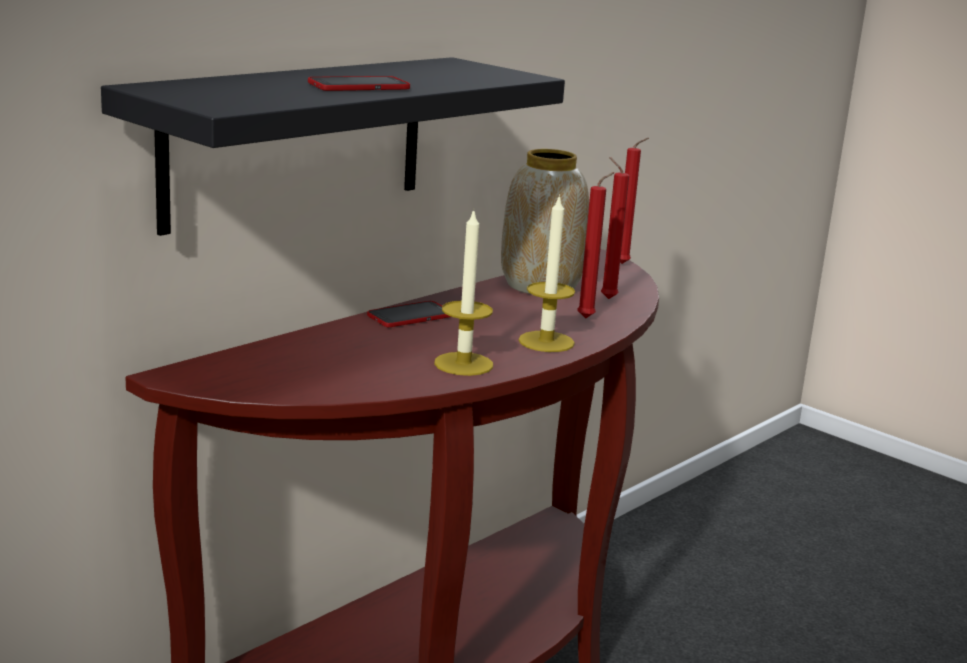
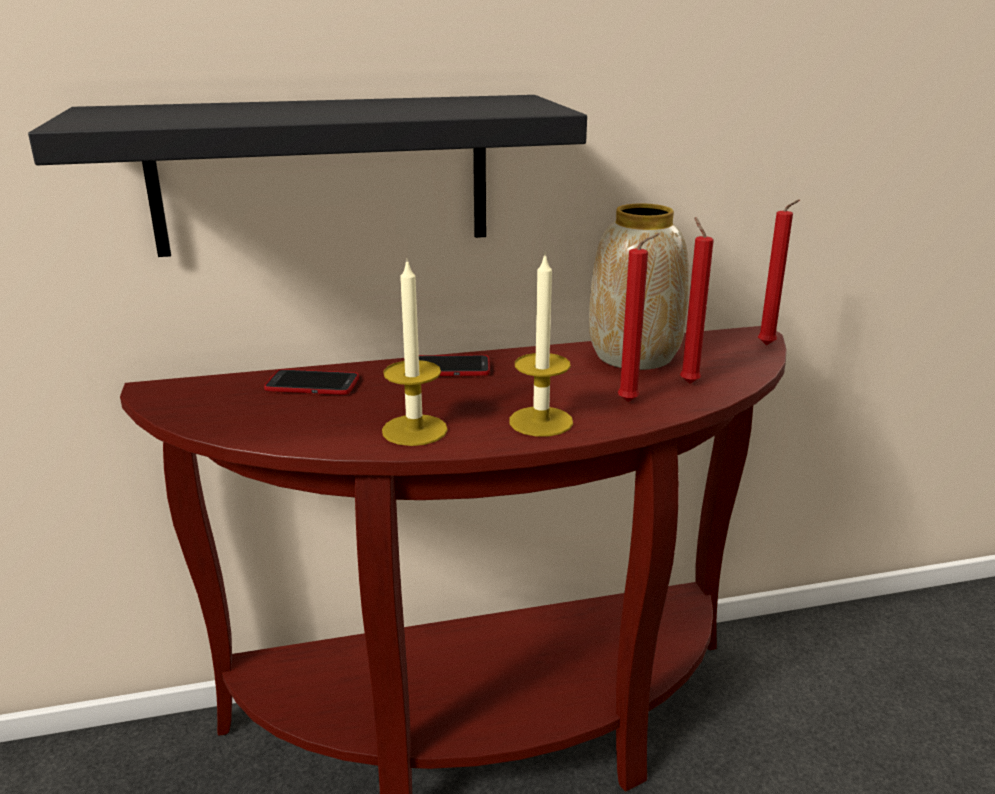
camera: 35 degrees right, 5 degrees up
phone [308,76,410,91] -> phone moved to [264,369,359,395]

